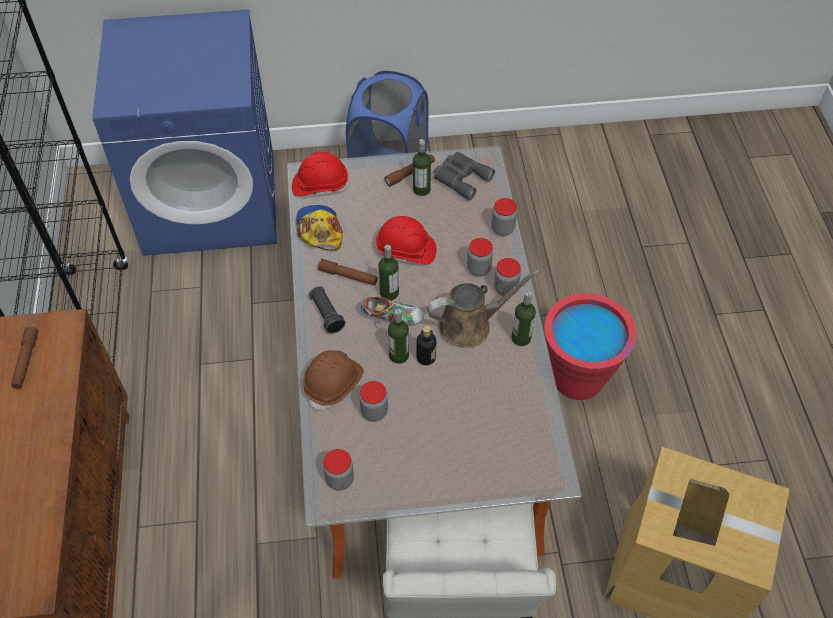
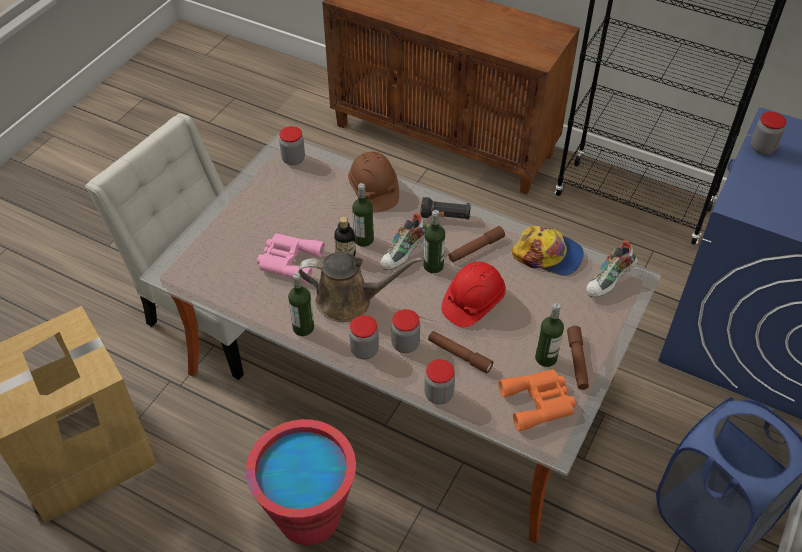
camera: 125 degrees right, 5 degrees down
brown flashlight [11,327,38,389] -> brown flashlight moved to [428,331,493,374]
red hard hat [292,152,350,196] -> shoe [586,240,638,298]
jar [359,381,388,421] -> jar moved to [751,112,786,155]
brown watering can [427,270,540,348] -> brown watering can turned 105 degrees counterclockwise [298,252,422,322]
grey binoculars [434,152,495,200] -> orange binoculars [498,369,576,431]
none -> pink binoculars [257,233,325,284]

